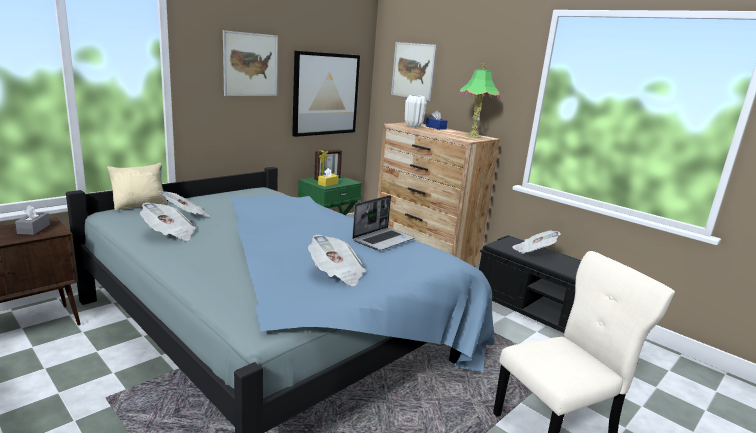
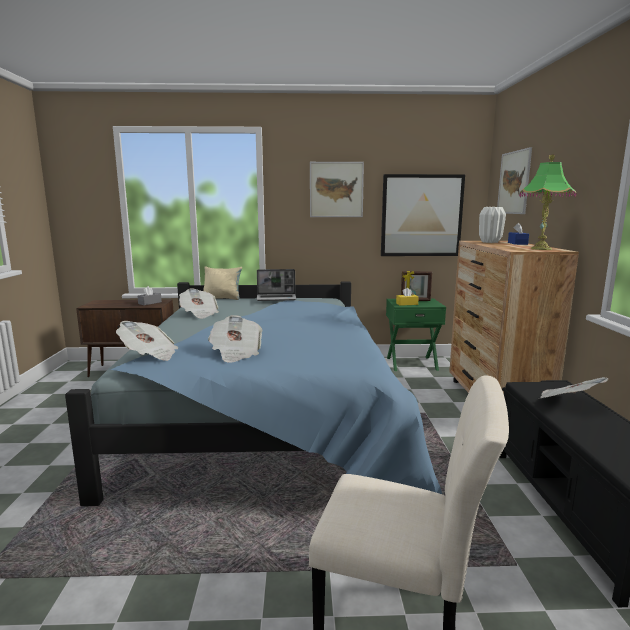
camera: 45 degrees right, 5 degrees down
newspaper [159,191,211,217] -> newspaper moved to [116,321,178,361]
laptop [352,195,415,251] -> laptop moved to [256,269,296,301]

